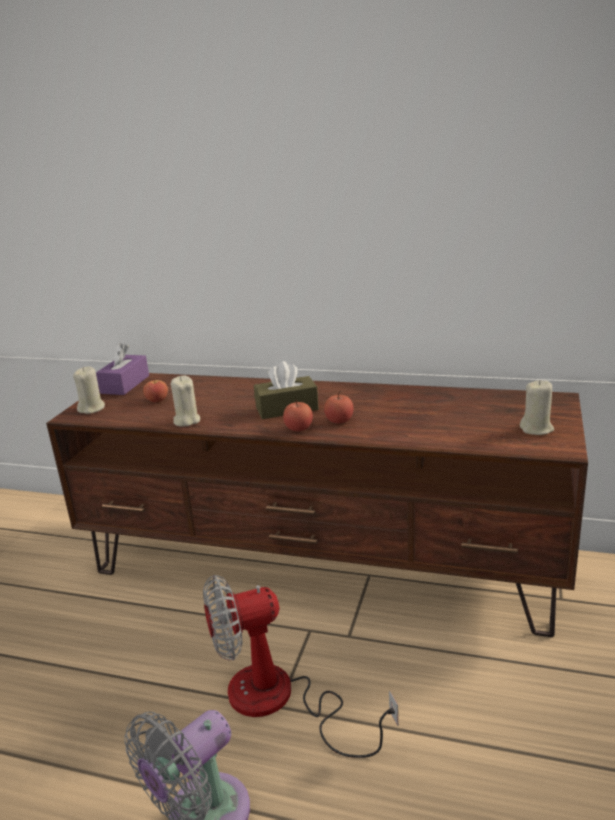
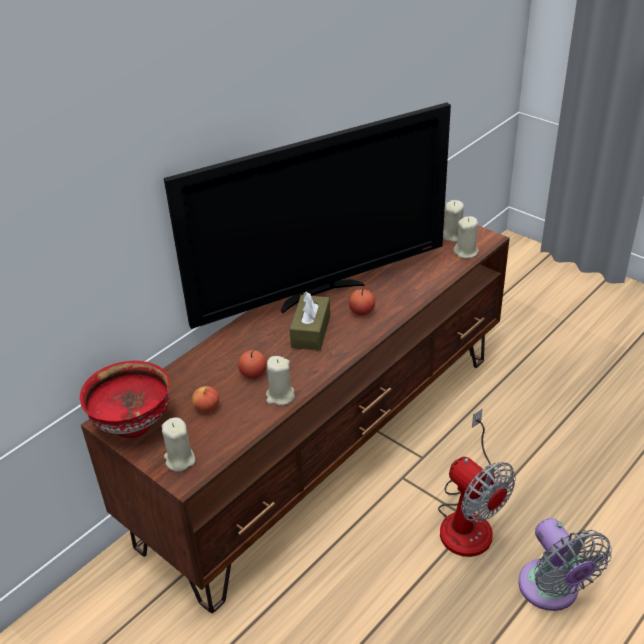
camera: 65 degrees left, 15 degrees up
purple tissue box [96,343,149,395] -> red bowl [79,360,170,438]
fan [203,575,398,758] -> fan turned 45 degrees counterclockwise [438,409,516,557]
apple [283,399,313,431] -> apple moved to [238,350,267,379]
none -> television [164,102,451,329]
none -> beige candle [453,216,479,258]

